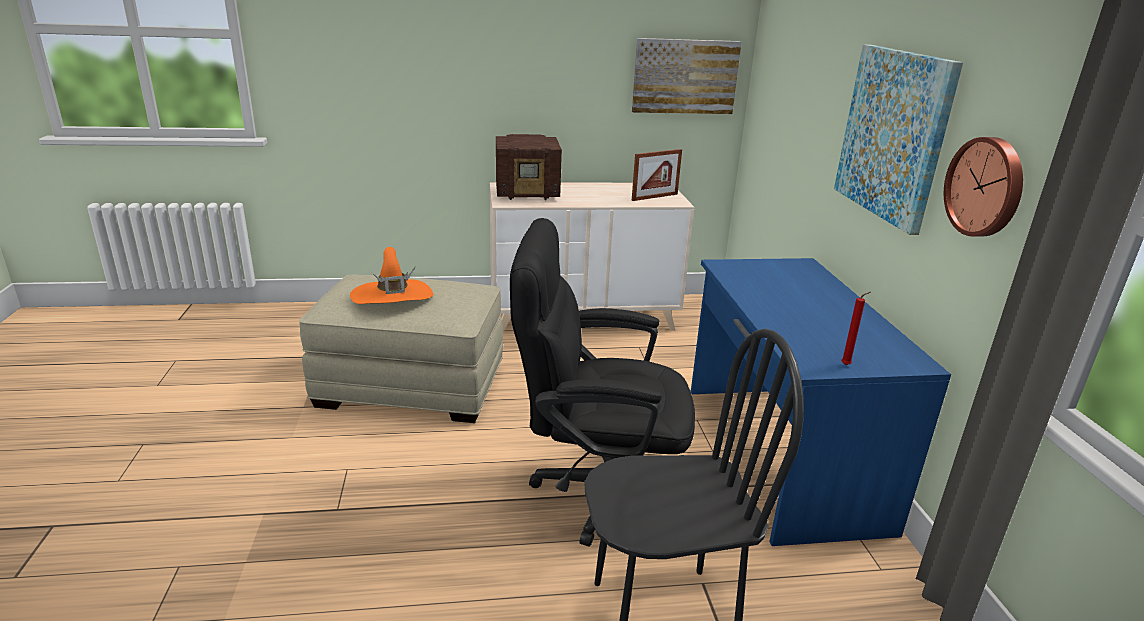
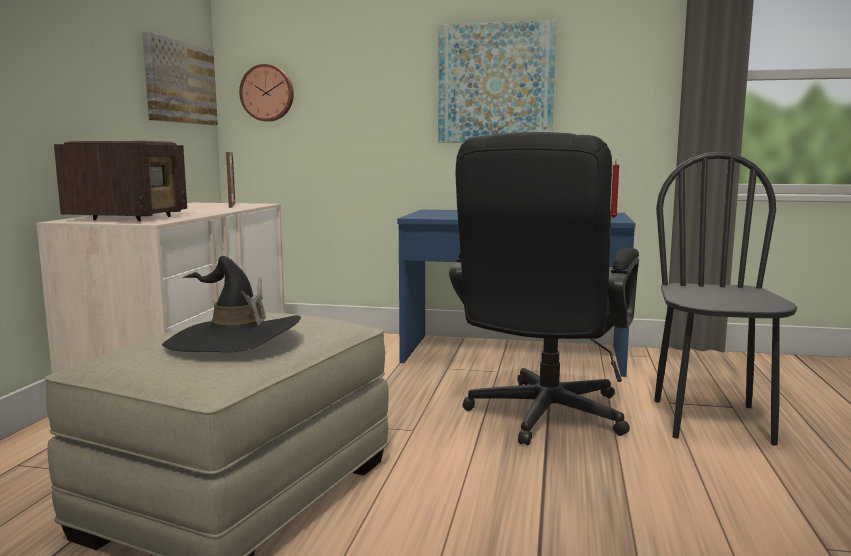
camera: 70 degrees left, 15 degrees down
orange hat [350,247,433,304] -> black hat [162,256,301,352]
wall clock [944,137,1023,237] -> wall clock moved to [239,64,294,122]

